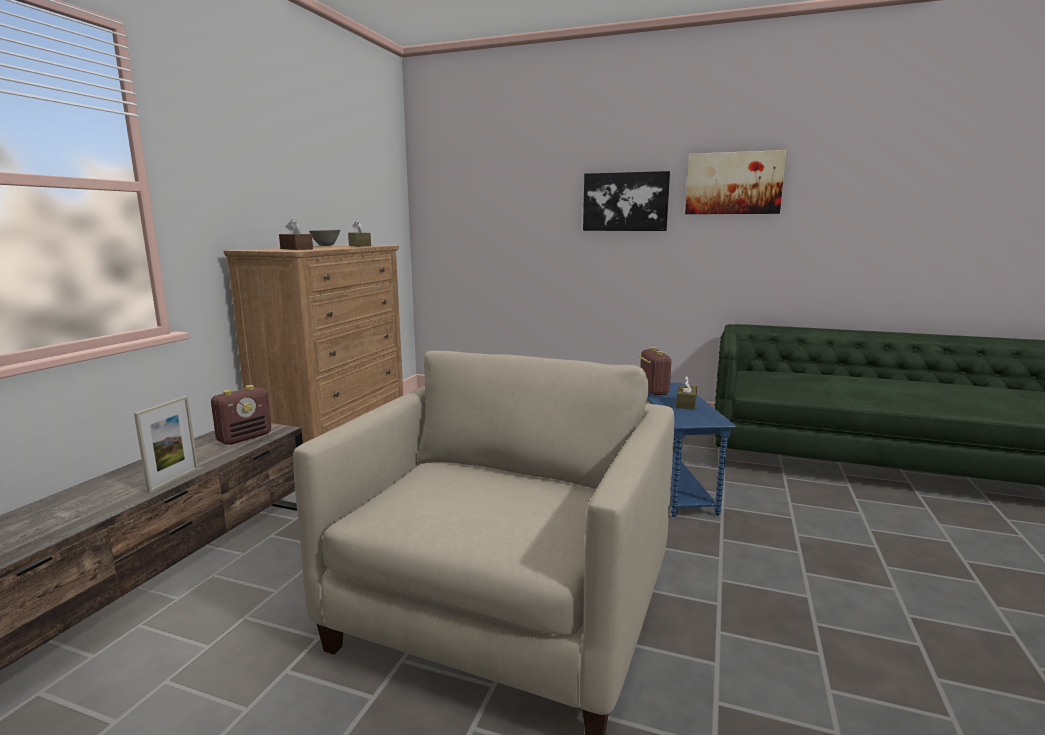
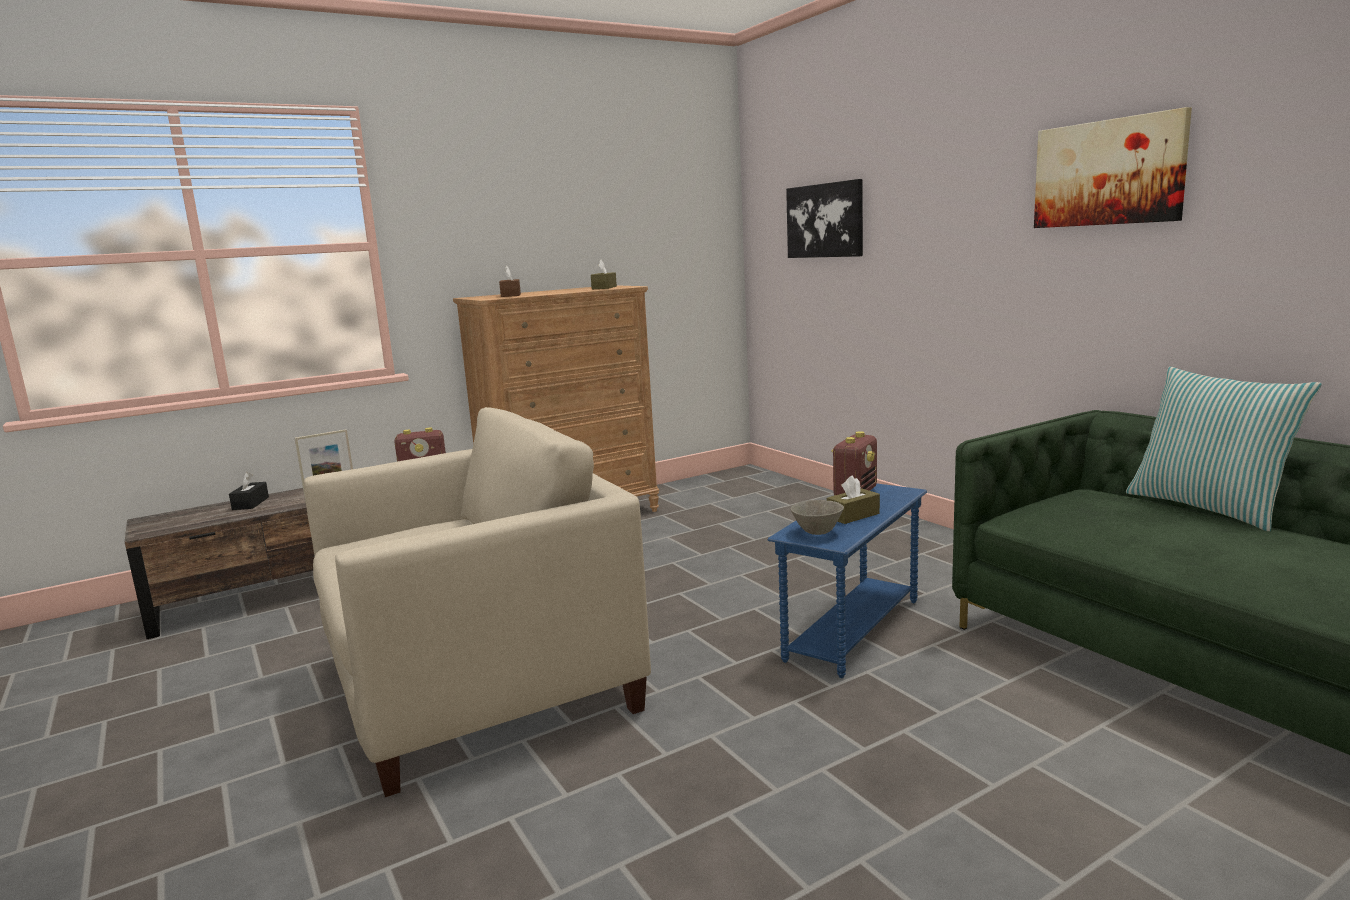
camera: 40 degrees right, 0 degrees up
grey bowl [309,230,340,246] -> grey bowl moved to [791,500,844,535]
picture [583,171,670,231] -> picture moved to [786,179,863,258]
none -> black tissue box [229,472,269,510]
none -> pillow [1126,367,1322,531]

